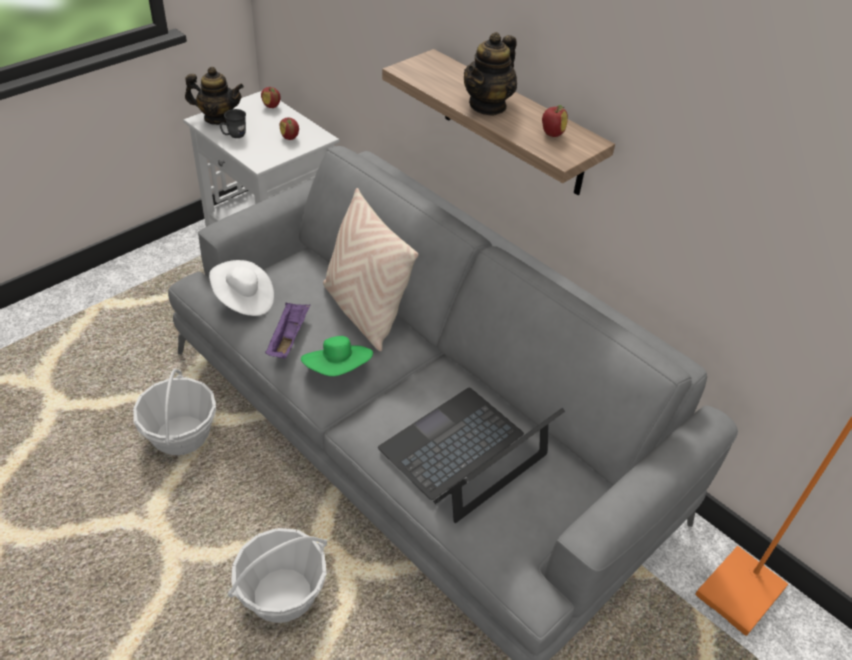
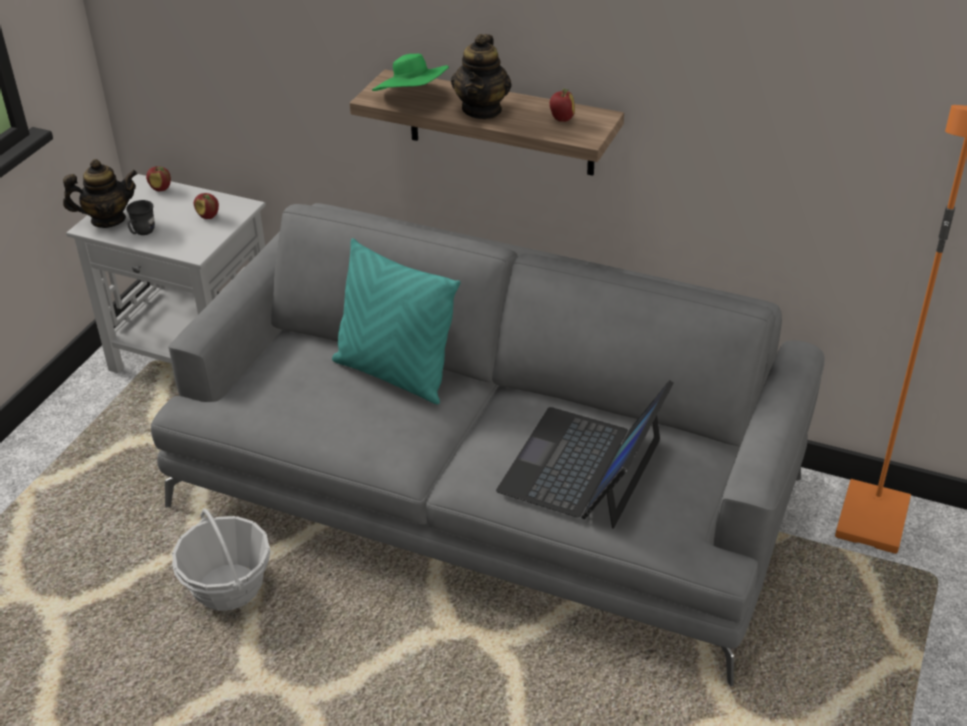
camera: 20 degrees left, 5 degrees down
white hat [209,260,274,316] -> none
basket [228,528,327,623] -> none
purple tray [265,303,310,359] -> none
green hat [301,336,373,376] -> green hat moved to [372,54,449,91]
beige pillow [323,188,419,351] -> turquoise pillow [332,238,460,405]

